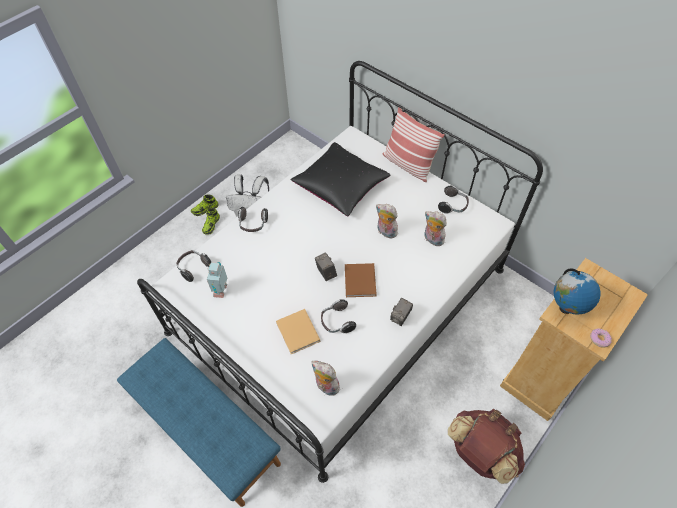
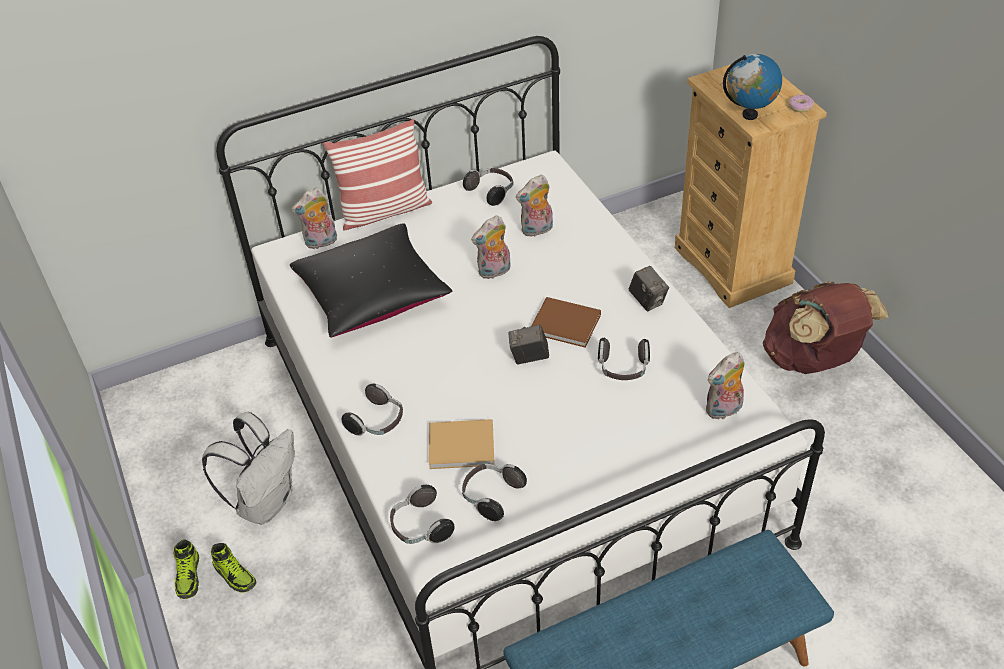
camera: 65 degrees left, 10 degrees down
toy robot [207,262,227,298] -> headphones [462,463,527,521]
beige book [276,309,320,354] -> beige book moved to [429,419,495,469]
none -> plush toy [291,188,337,249]

